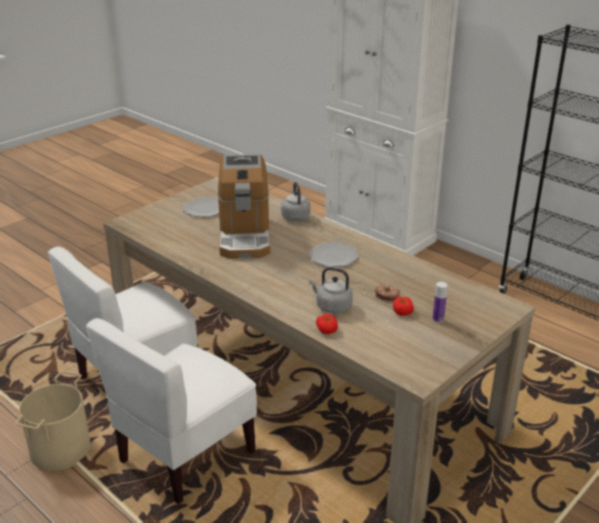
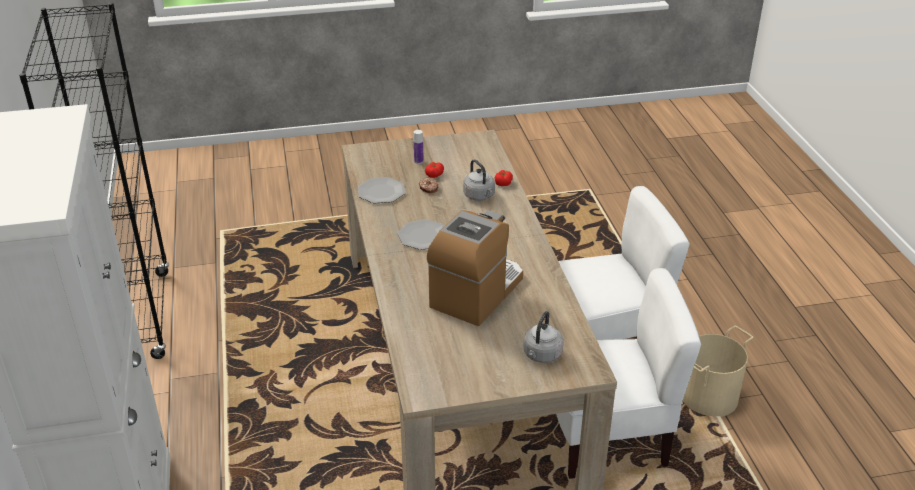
camera: 145 degrees left, 5 degrees up
plate [183,197,219,217] -> plate moved to [358,177,405,203]
grey kettle [281,182,310,221] -> grey kettle moved to [523,311,563,363]

